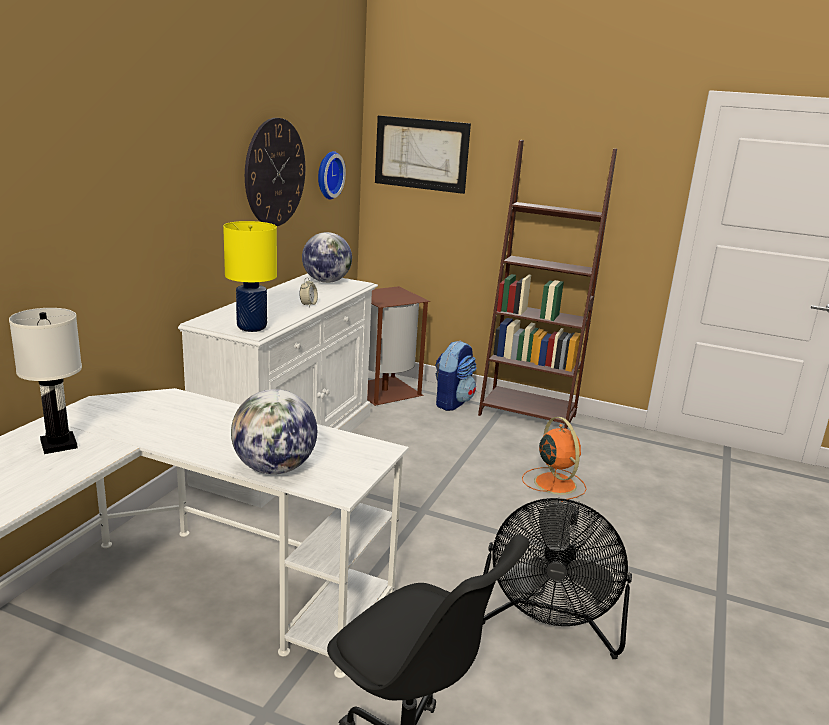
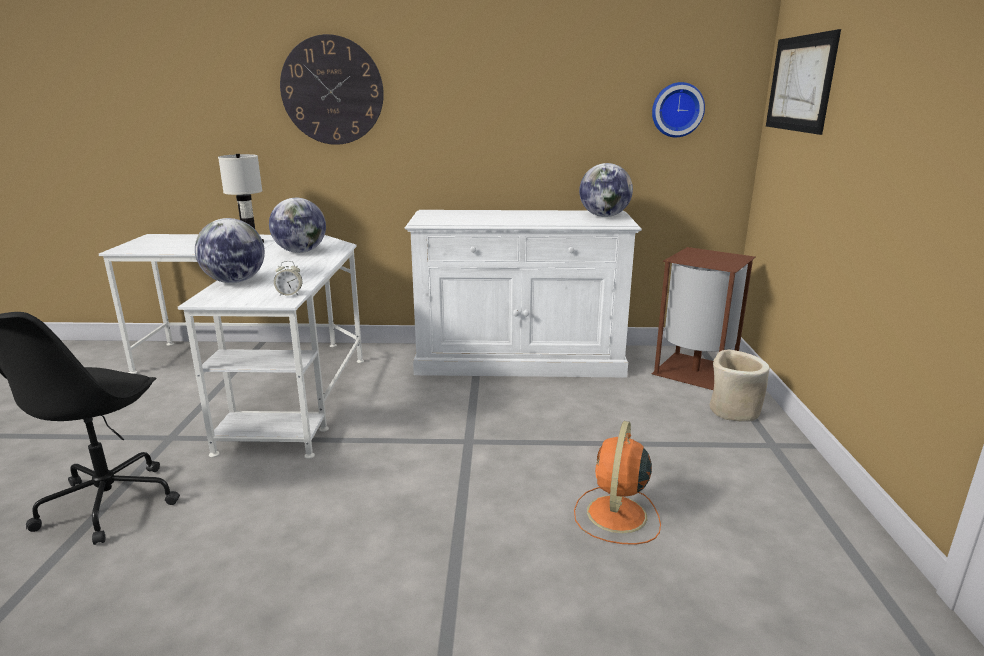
camera: 70 degrees right, 0 degrees up
yellow table lamp [223,221,277,332] -> none
wall clock [245,118,305,226] -> wall clock moved to [280,34,384,145]
alarm clock [299,278,318,307] -> alarm clock moved to [274,261,302,296]
backpack [435,341,477,411] -> beige planter [710,350,770,422]
brown bookcase [478,140,617,429] -> none
black fan [483,498,632,659] -> none
orange fan [522,417,587,502] -> orange fan turned 150 degrees clockwise [574,421,661,545]
none -> globe [269,198,326,253]

